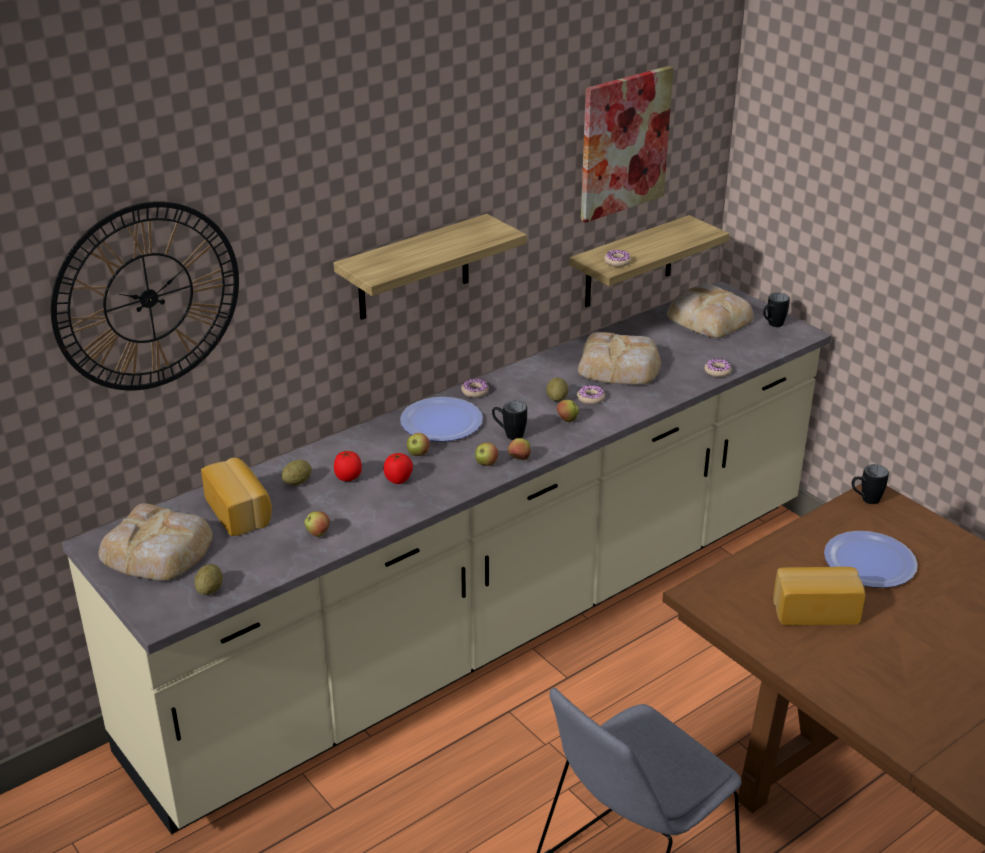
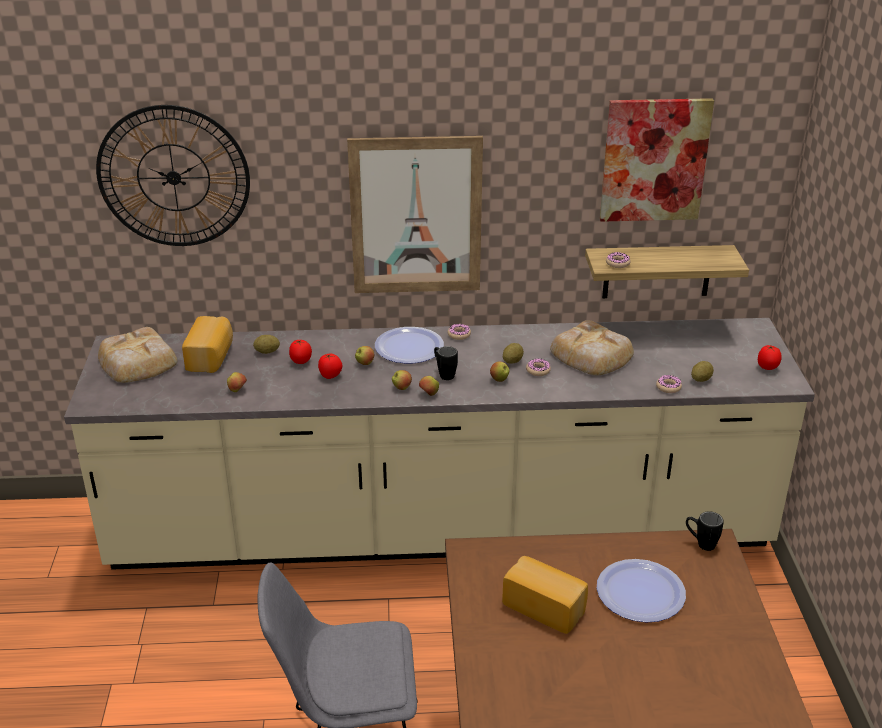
camera: 35 degrees right, 0 degrees up
potato [195,564,223,595] -> potato moved to [691,361,714,382]
shelf [334,214,527,320] -> picture [347,136,483,293]
bread [667,284,754,338] -> none
black mug [763,293,790,327] -> tomato [758,345,782,370]

